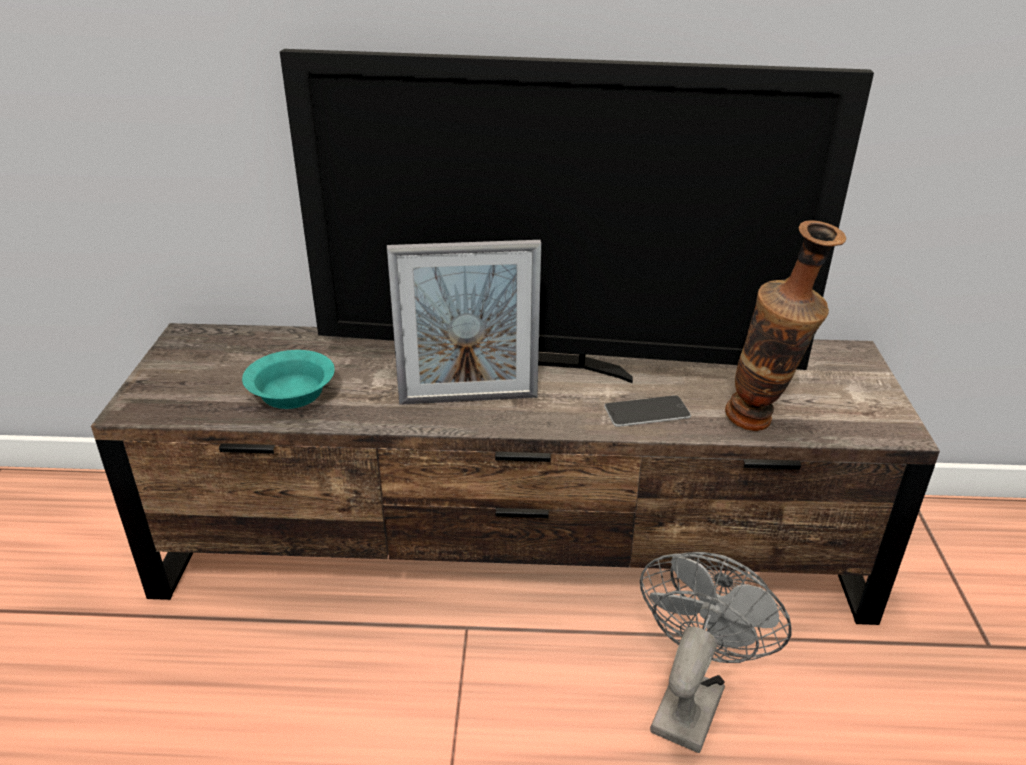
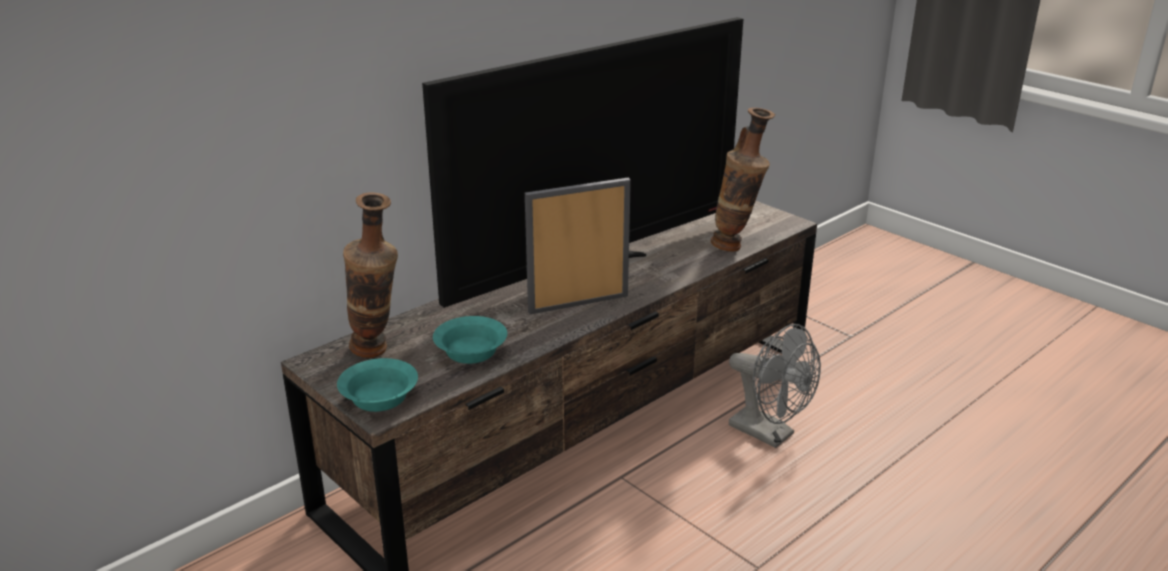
camera: 45 degrees left, 5 degrees down
picture frame [387,240,541,405] -> picture frame turned 150 degrees counterclockwise [525,178,631,314]
phone [604,395,691,427] -> none
grey fan [640,552,792,753] -> grey fan turned 150 degrees clockwise [729,324,821,448]
none -> turquoise bowl [337,358,418,412]
none -> vase [343,193,398,358]

